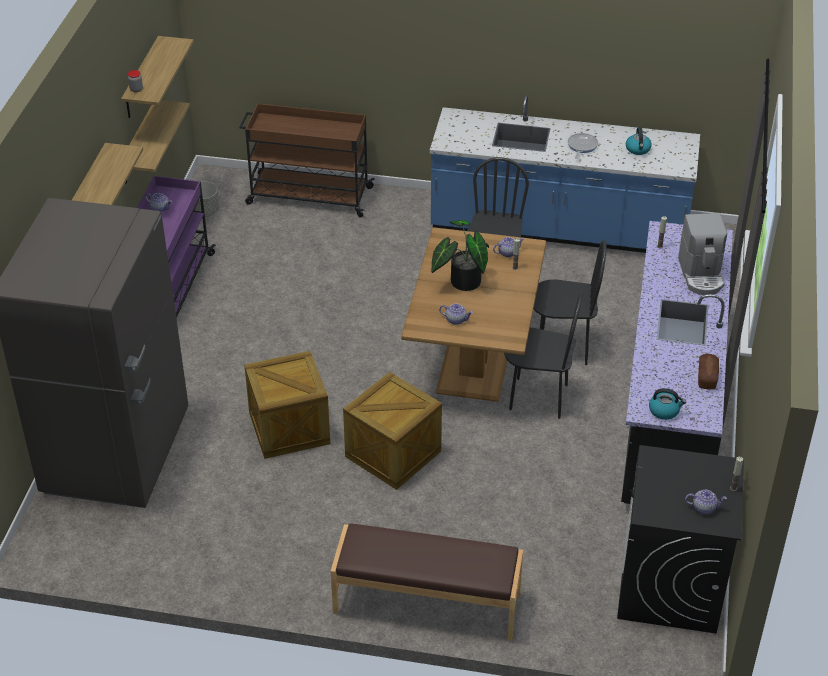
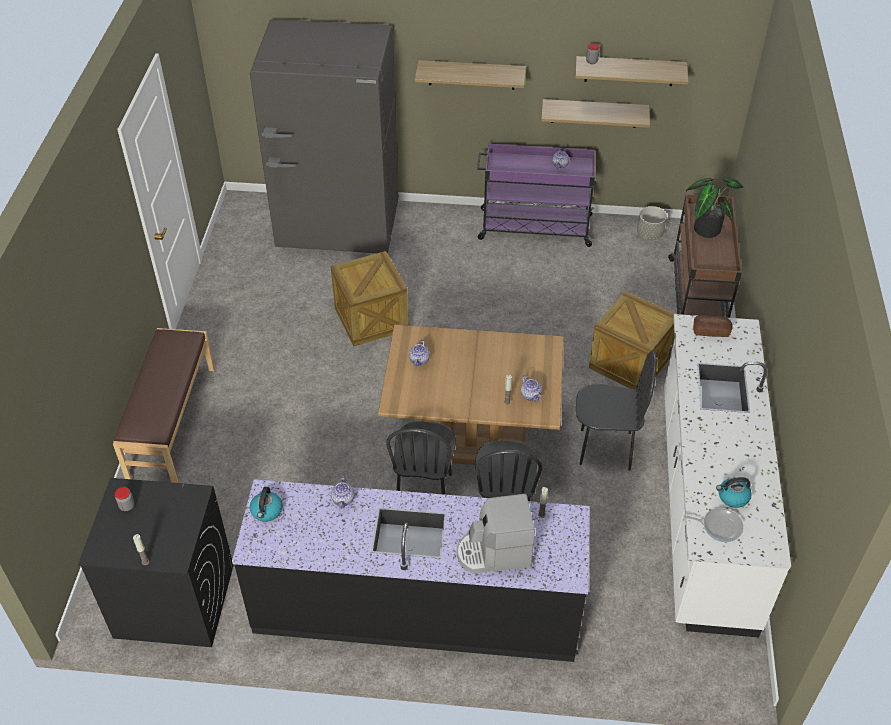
camera: 85 degrees right, 5 degrees up
crate [343,372,442,490] -> crate moved to [589,291,675,389]
blue counter [430,95,700,253] -> white counter [664,314,791,637]
potted plant [431,220,489,291] -> potted plant moved to [686,178,743,238]
frying pan [568,133,598,158] -> frying pan moved to [683,508,743,542]
teapot [685,490,727,514] -> teapot moved to [331,476,355,509]
bread [698,354,719,390] -> bread moved to [693,315,733,337]
none -> jar [115,487,135,511]

